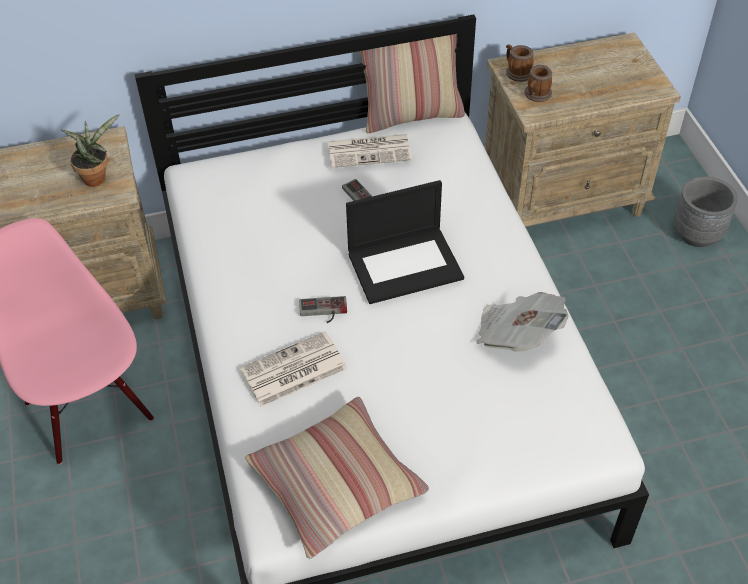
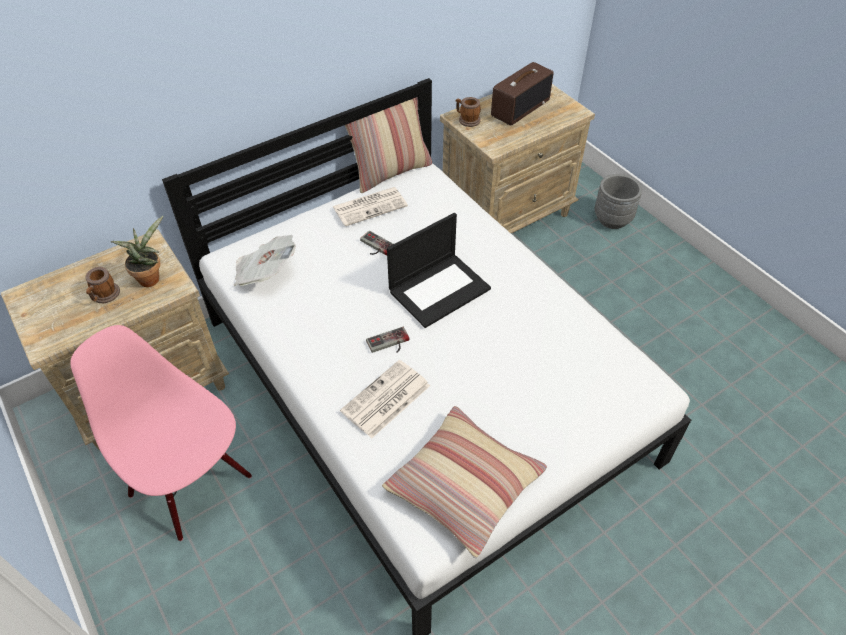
camera: 20 degrees left, 0 degrees up
newspaper [476,292,568,352] -> newspaper moved to [234,235,296,286]
mug [525,65,552,102] -> mug moved to [86,267,120,303]
none -> radio [491,62,554,126]

